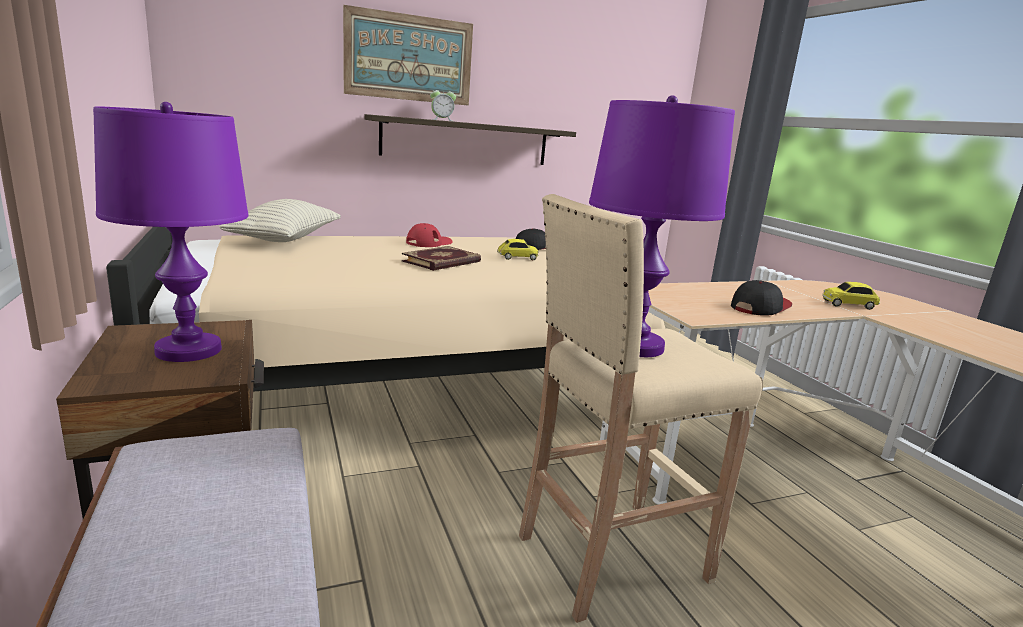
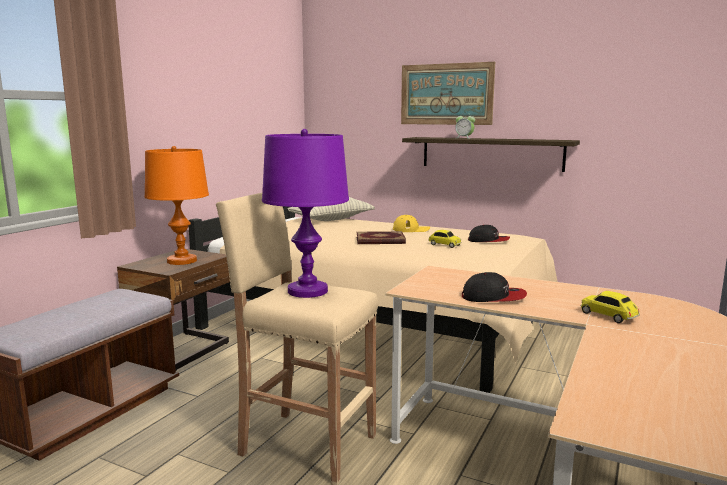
camera: 50 degrees right, 5 degrees down
purple table lamp [93,102,249,362] -> orange table lamp [145,146,209,265]
red cap [406,223,453,247] -> yellow cap [393,215,430,232]

